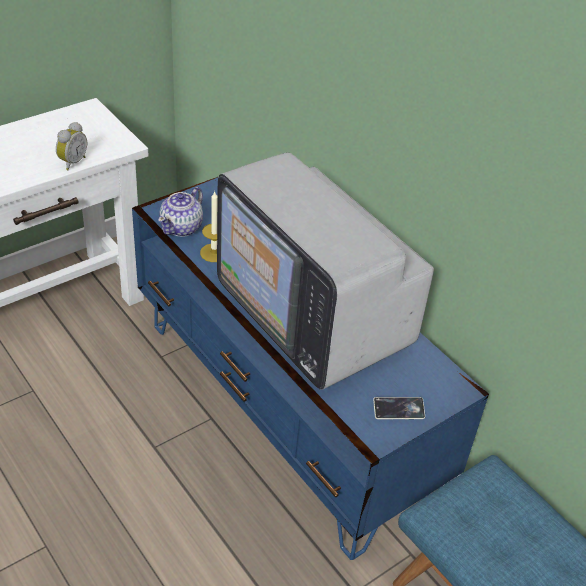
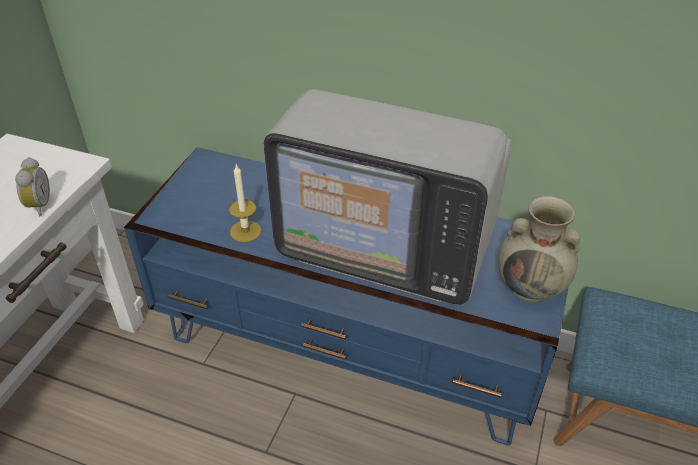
camera: 30 degrees left, 0 degrees up
teapot [158,187,203,237] -> none
phone [373,397,425,419] -> beige vase [498,196,580,302]

